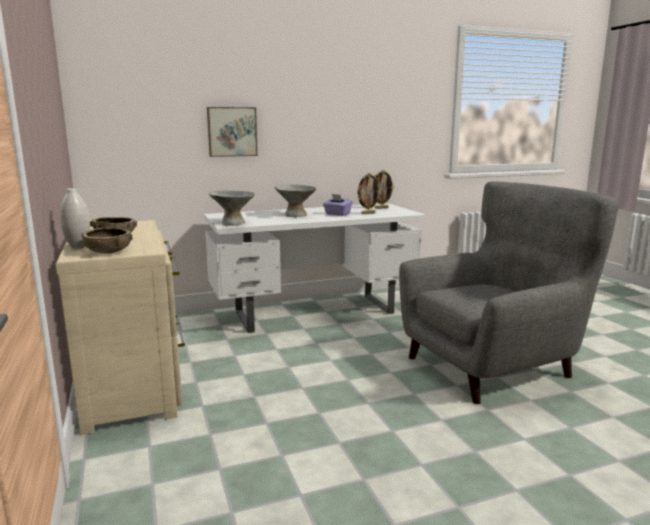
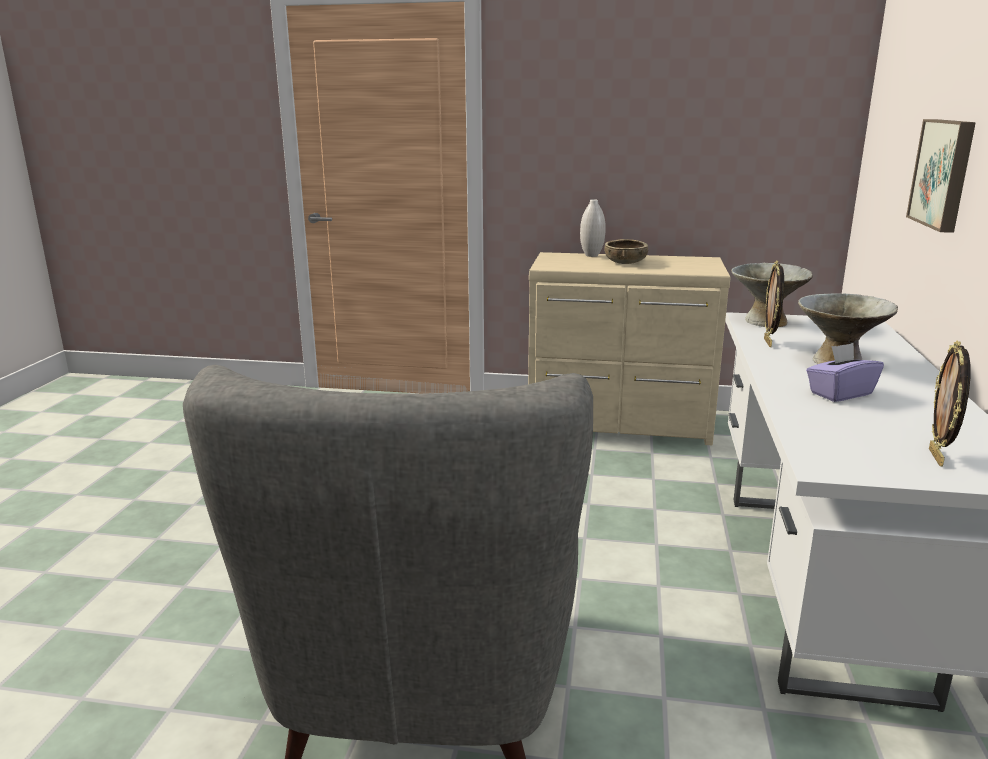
camera: 120 degrees right, 5 degrees up
brown bowl [82,228,133,254] -> none
picture frame [357,173,381,214] -> picture frame moved to [764,260,784,347]

